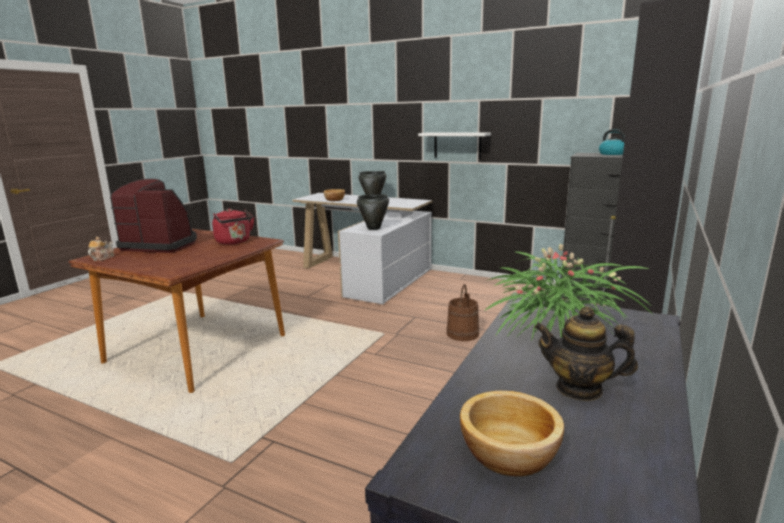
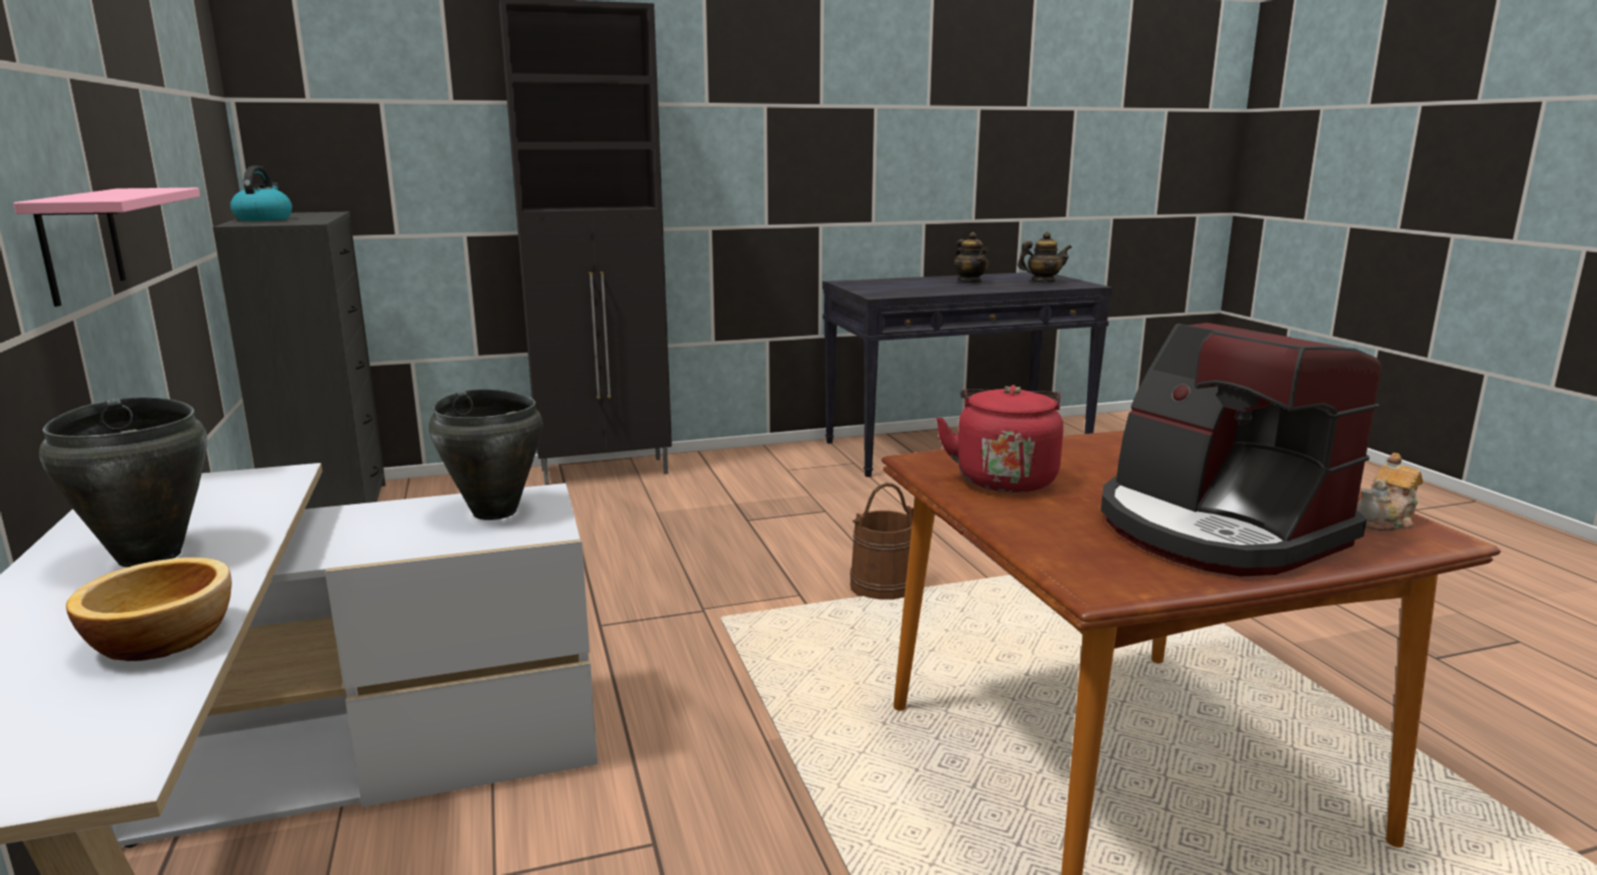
camera: 135 degrees left, 0 degrees up
white shelf [418,132,491,159] -> pink shelf [13,188,200,307]
brown bucket [446,284,479,341] -> brown bucket moved to [850,483,913,600]
bowl [460,391,564,477] -> teapot [1018,232,1072,282]
potted plant [484,244,654,342] -> none

